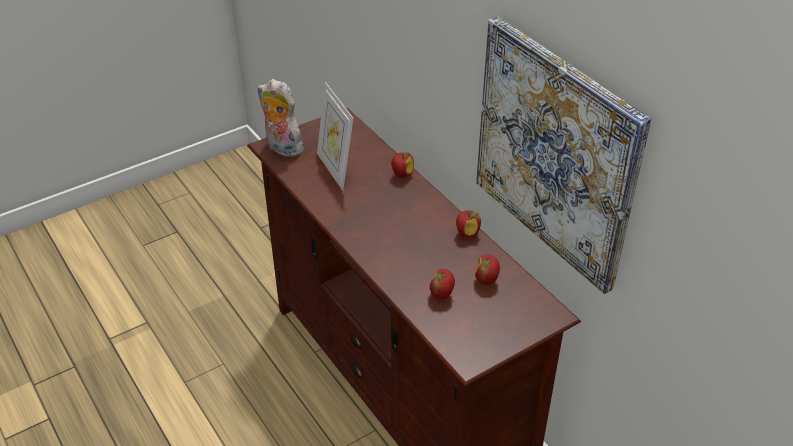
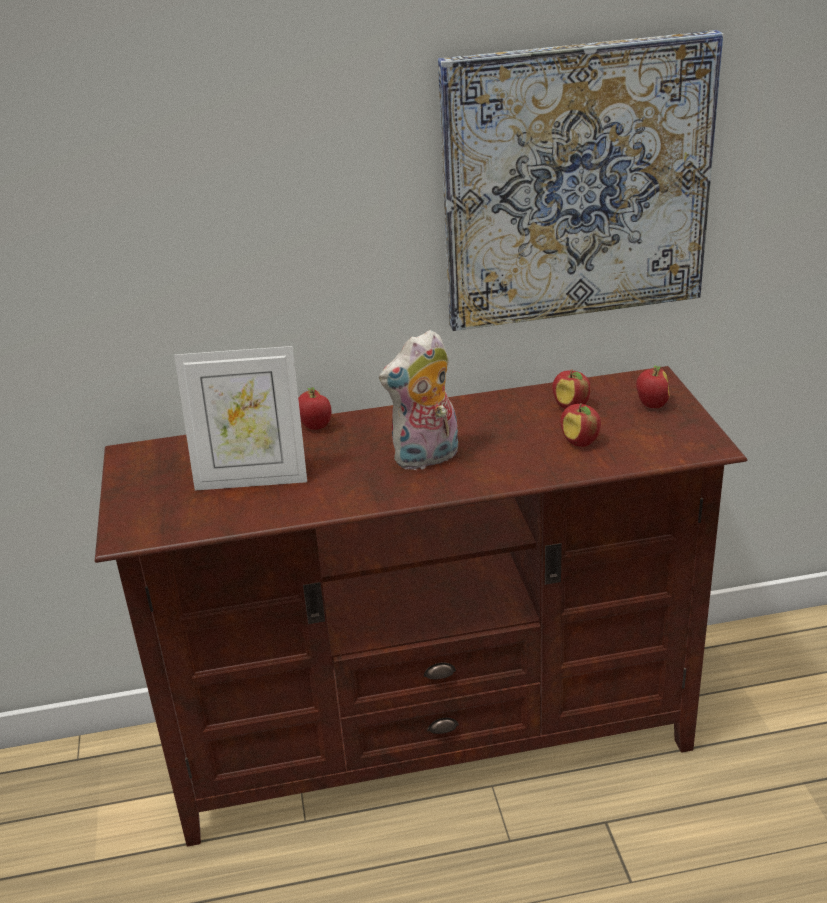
camera: 65 degrees left, 10 degrees down
plush toy [257,79,305,157] -> plush toy moved to [379,330,458,470]
apple [456,210,481,238] -> apple moved to [636,365,670,408]

